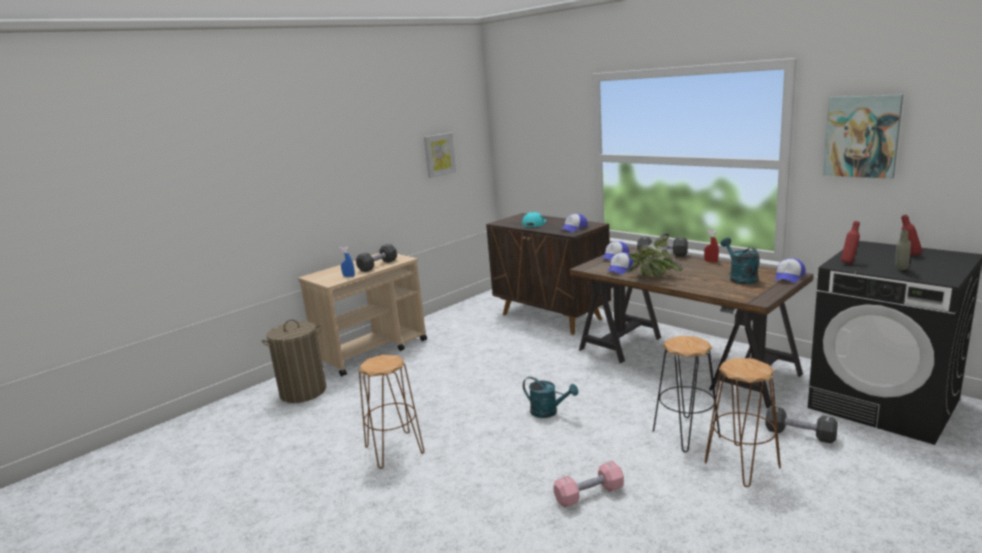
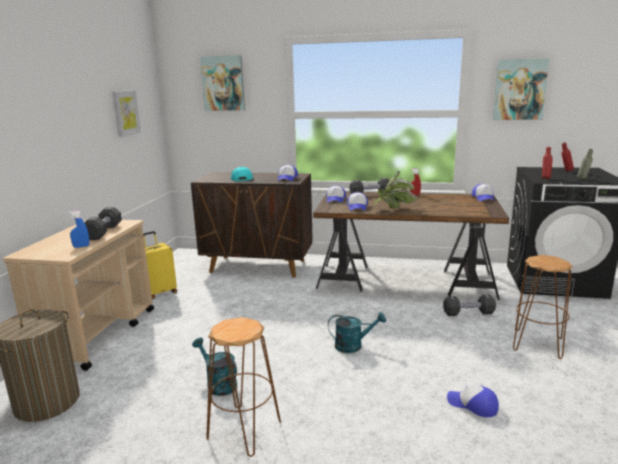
camera: 35 degrees left, 0 degrees up
pink dumbbell [553,461,624,507] -> cap [447,385,499,417]
black stool [653,336,721,453] -> none
turquoise watering can [721,238,760,285] -> turquoise watering can moved to [192,337,237,396]
black dumbbell [765,407,838,444] -> black dumbbell moved to [443,294,496,316]
none -> yellow suitcase [143,231,177,299]
none -> picture [200,55,245,111]

